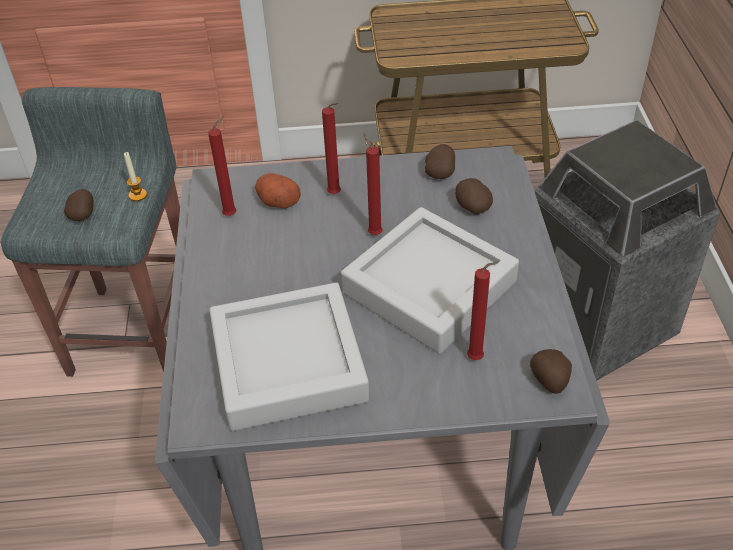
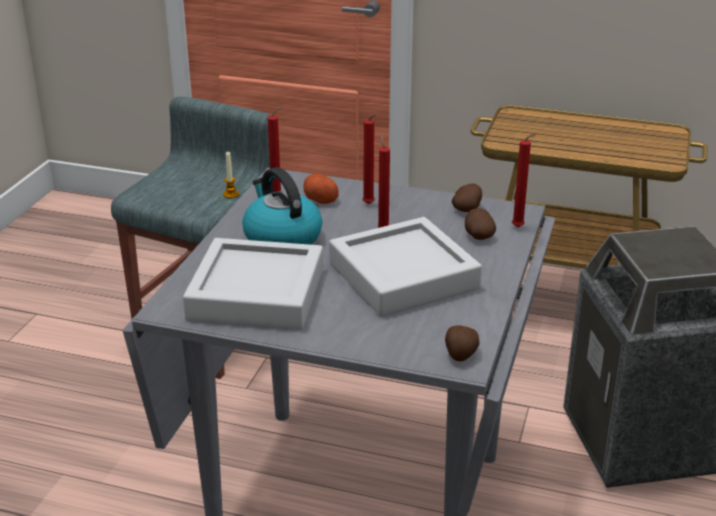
camera: 20 degrees right, 15 degrees down
potato [64,189,94,221] -> none
red candle [467,261,499,360] -> red candle moved to [512,133,538,227]
none -> kettle [242,167,322,245]

